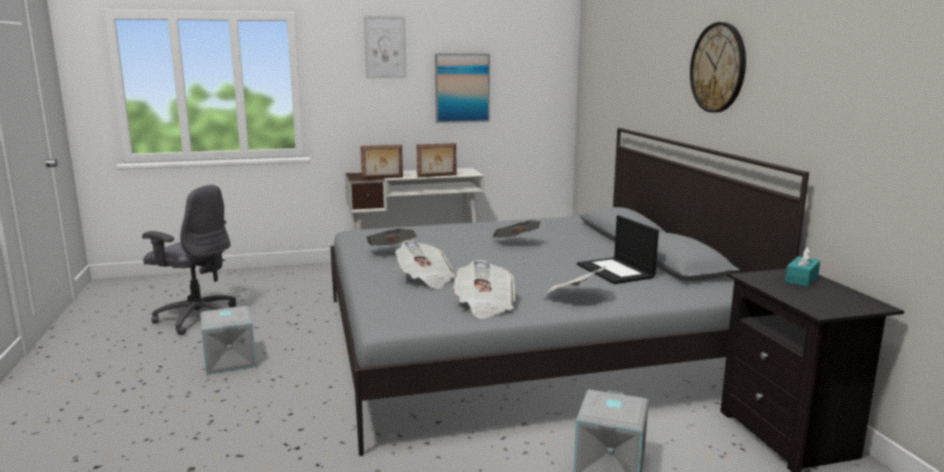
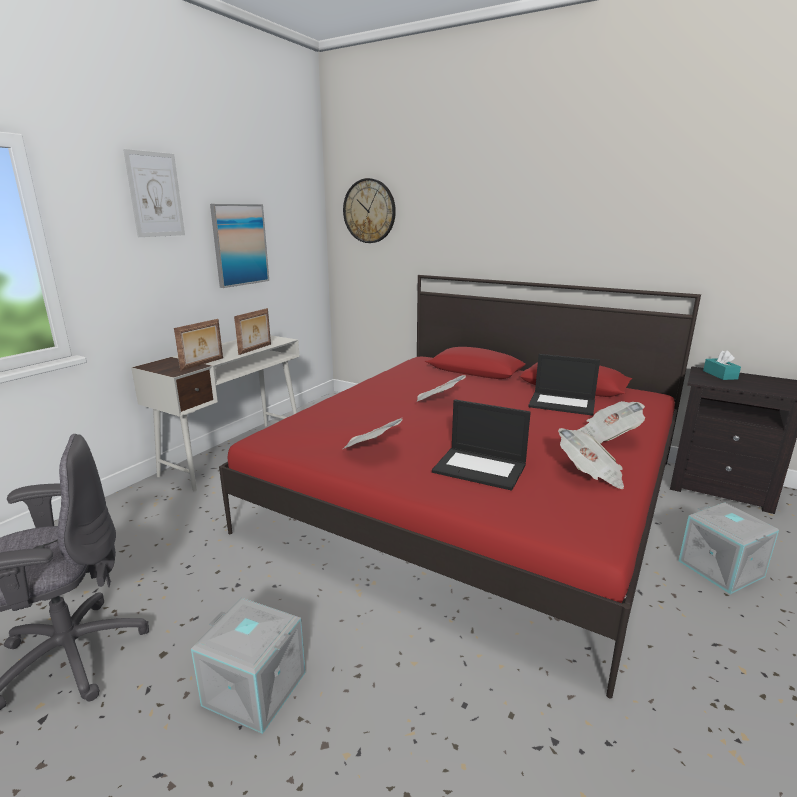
camera: 45 degrees left, 5 degrees up
grey bed [330,128,809,456] -> red bed [219,275,701,699]
newspaper [395,241,455,289] -> laptop [432,399,531,491]
wall clock [690,22,746,113] -> wall clock moved to [343,178,396,243]

